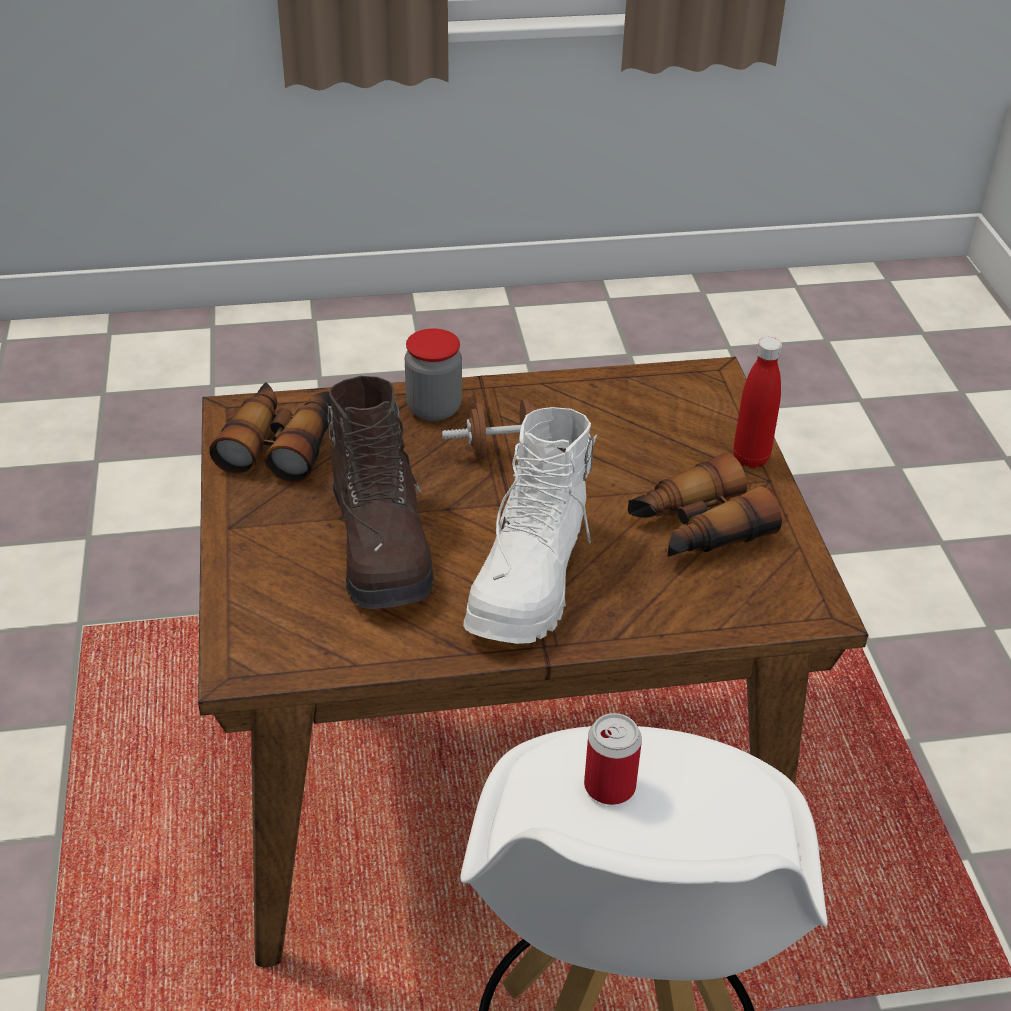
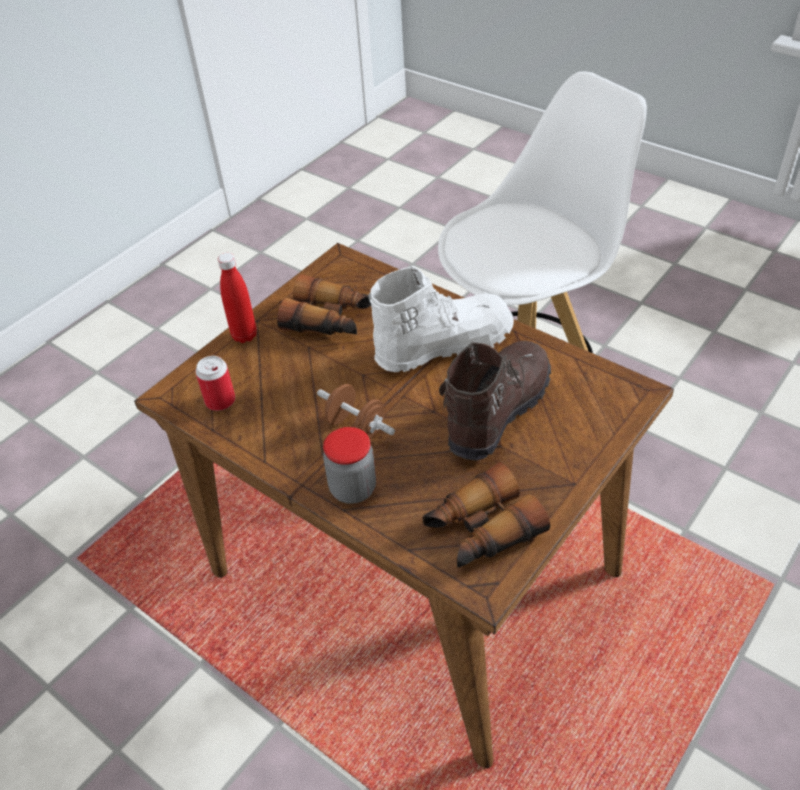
camera: 130 degrees left, 5 degrees up
can [584,713,642,805] -> can moved to [195,356,235,411]

